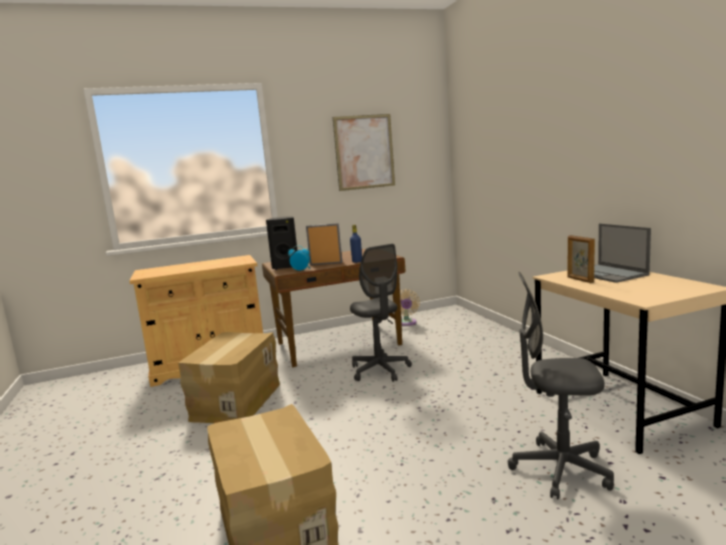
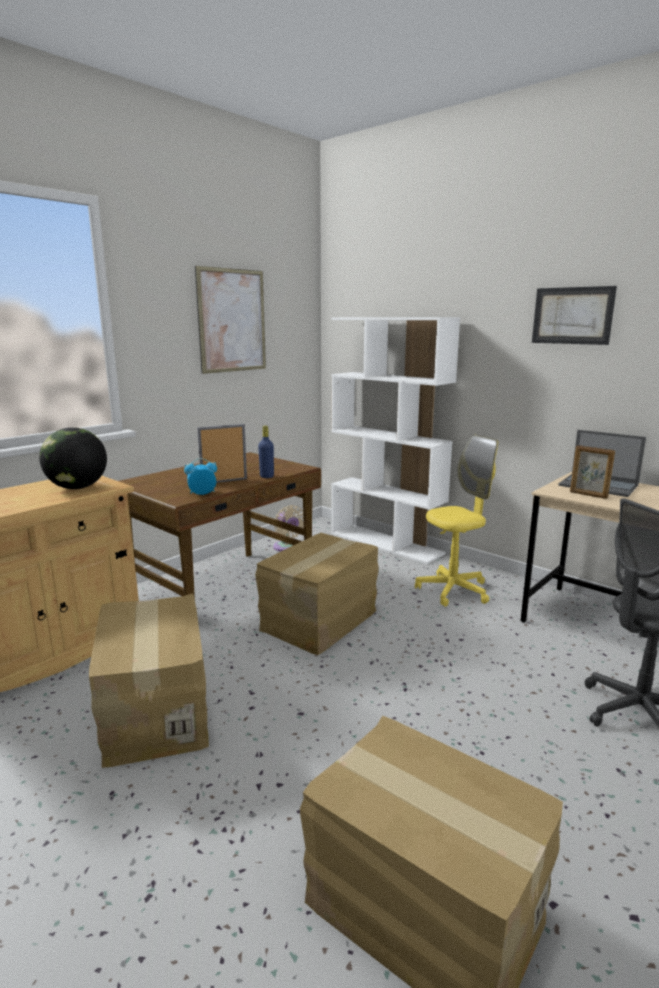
camera: 30 degrees left, 5 degrees up
black speaker [266,216,297,270] -> none
grey office chair [350,244,412,382] -> cardboard box [255,533,379,655]
none -> globe [39,427,107,489]
none -> white bookcase [331,317,460,564]
none -> yellow office chair [415,434,498,607]
none -> picture [532,286,617,345]

